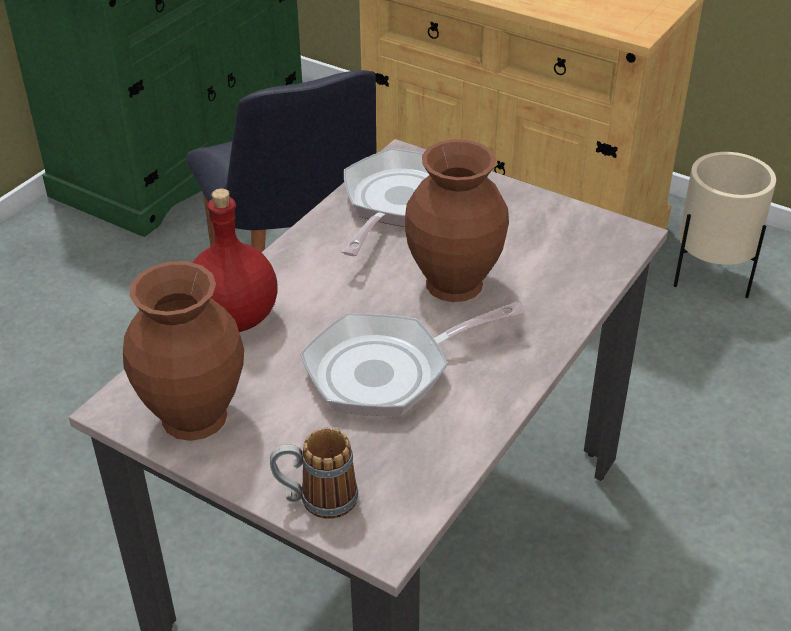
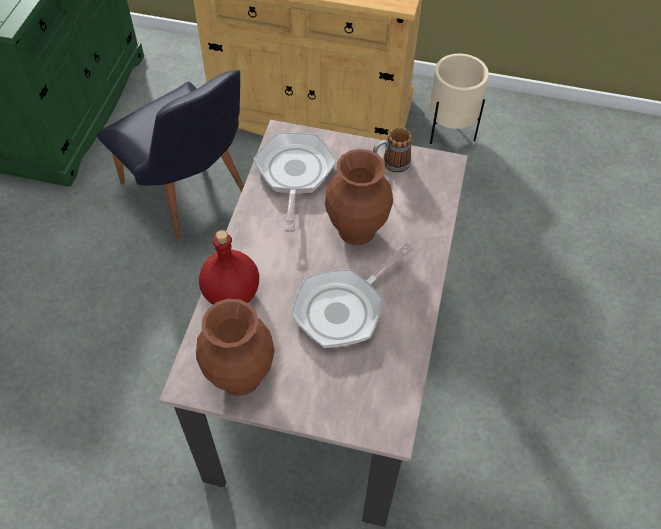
camera: 20 degrees left, 15 degrees up
mug [270,428,358,519] -> mug moved to [373,127,412,173]

